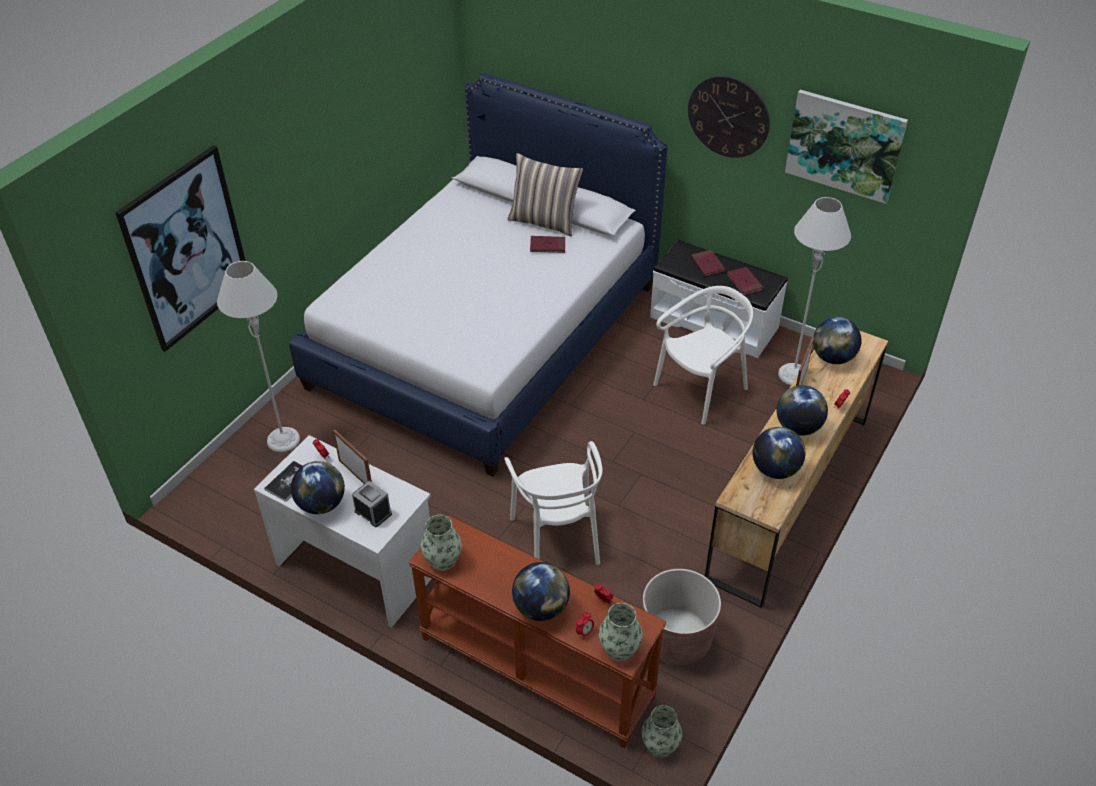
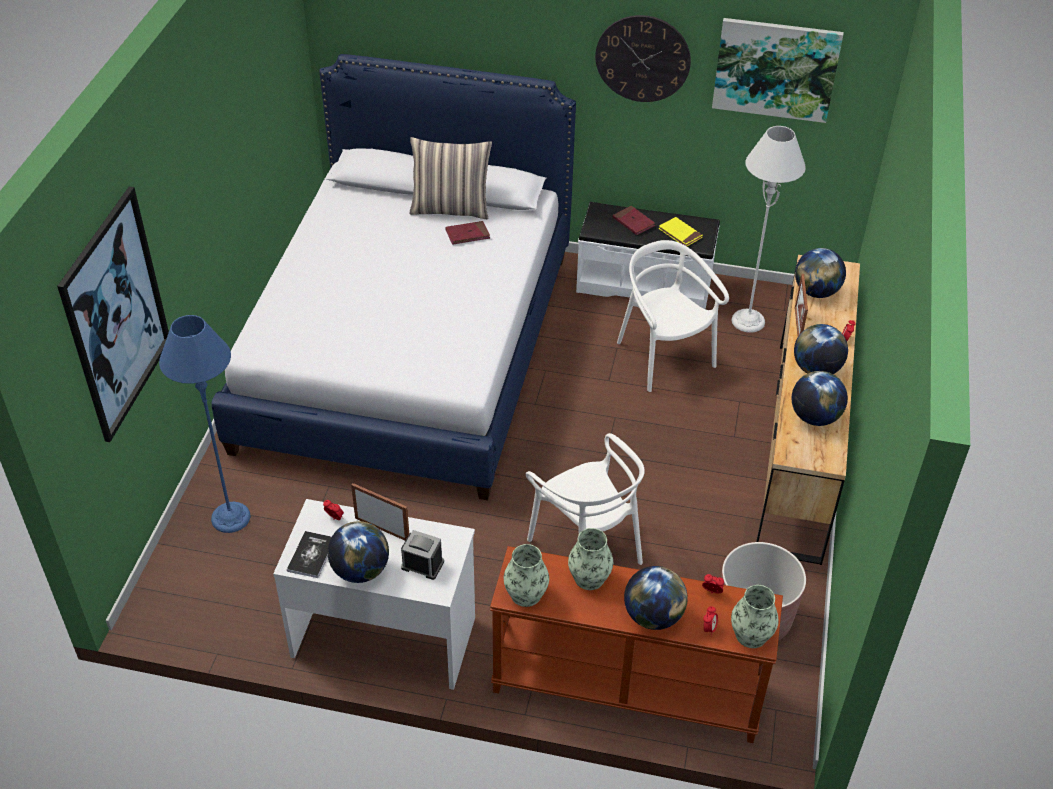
camera: 20 degrees left, 0 degrees up
grey floor lamp [217,261,300,452] -> blue floor lamp [159,315,251,533]
vase [641,705,682,758] -> vase moved to [568,528,613,590]
white chair [653,286,753,425] -> white chair turned 60 degrees counterclockwise [617,240,729,392]
red book [727,267,764,295] -> yellow book [659,217,703,246]

